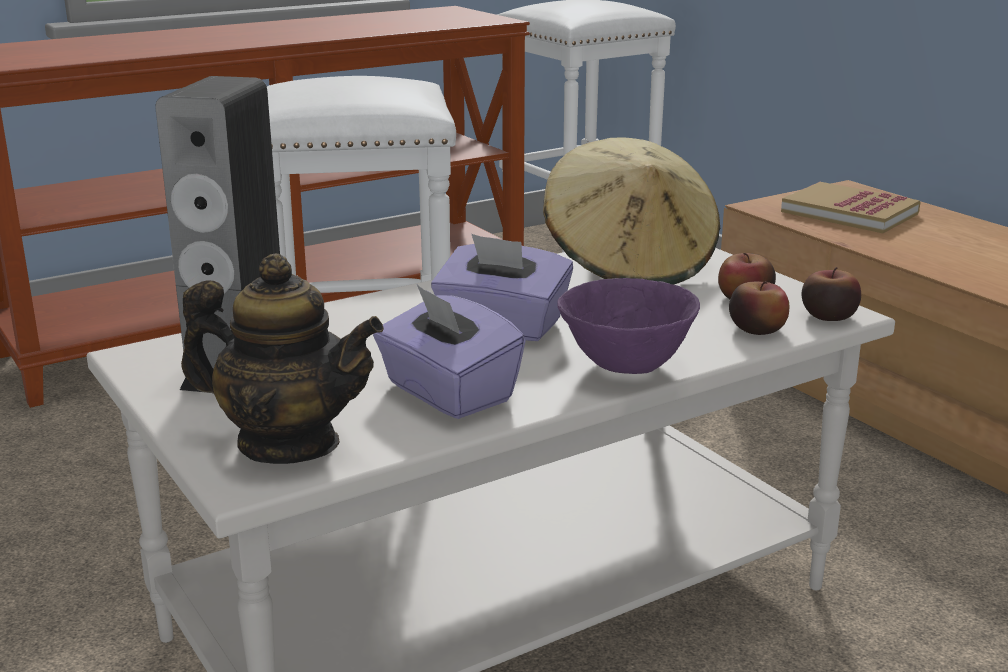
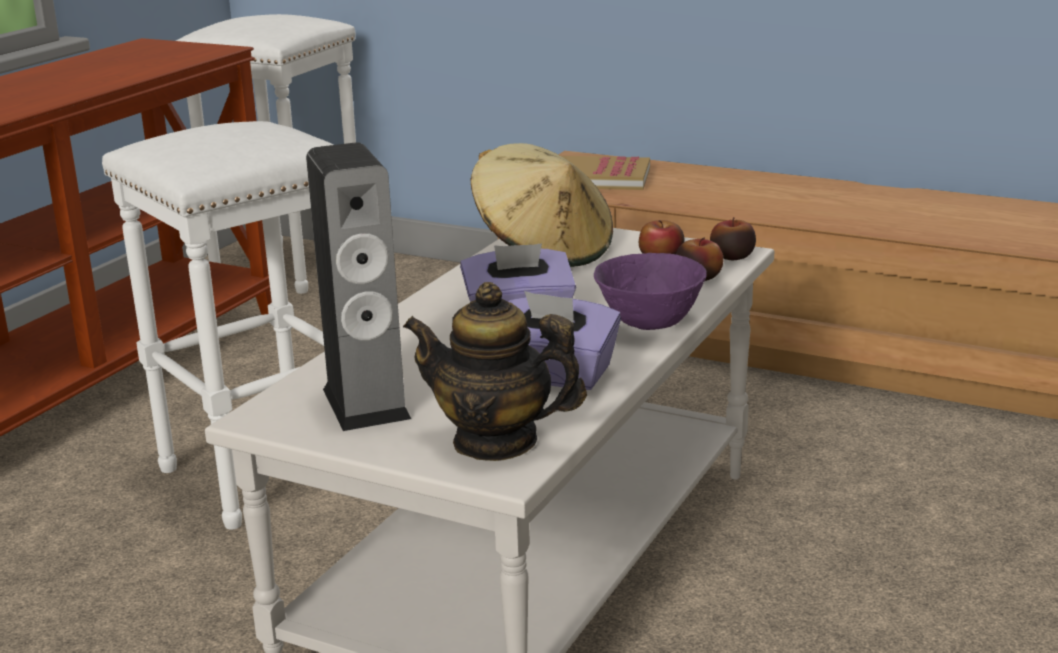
camera: 30 degrees left, 0 degrees up
teapot [181,254,384,464] -> teapot turned 150 degrees counterclockwise [403,282,587,461]

